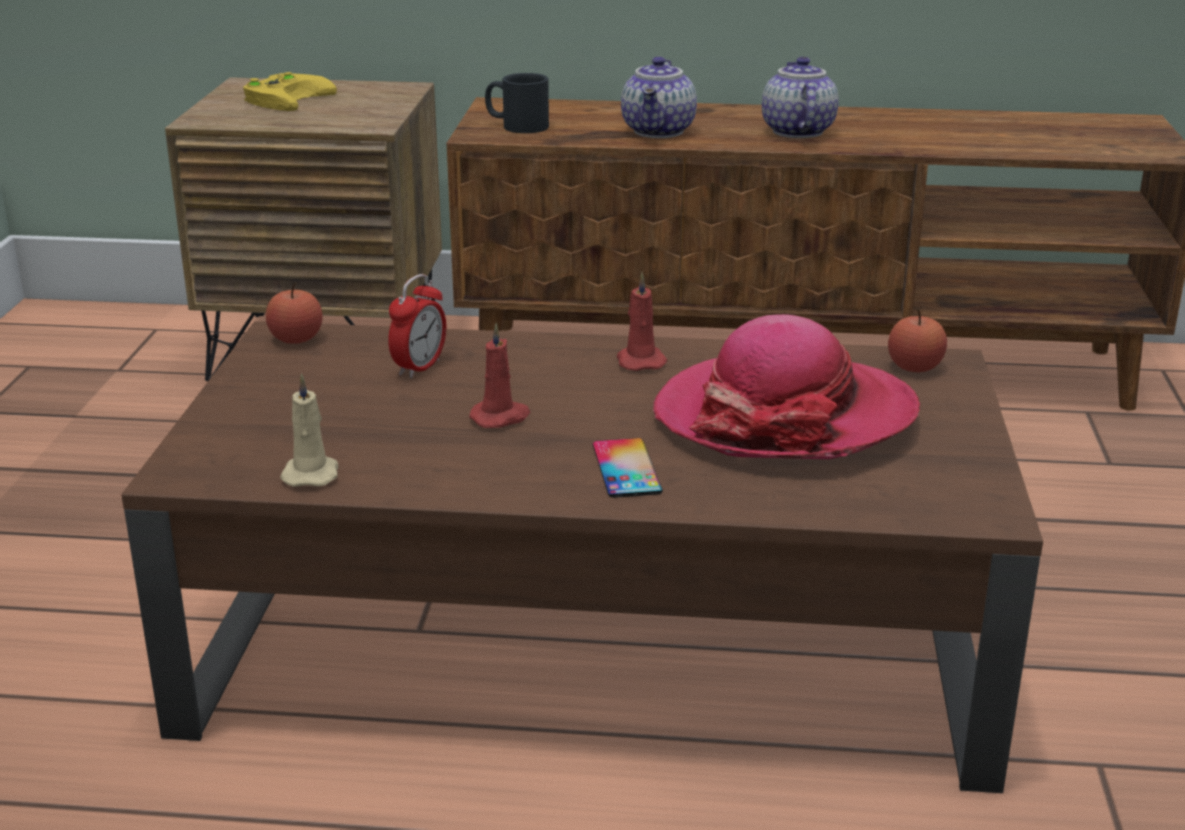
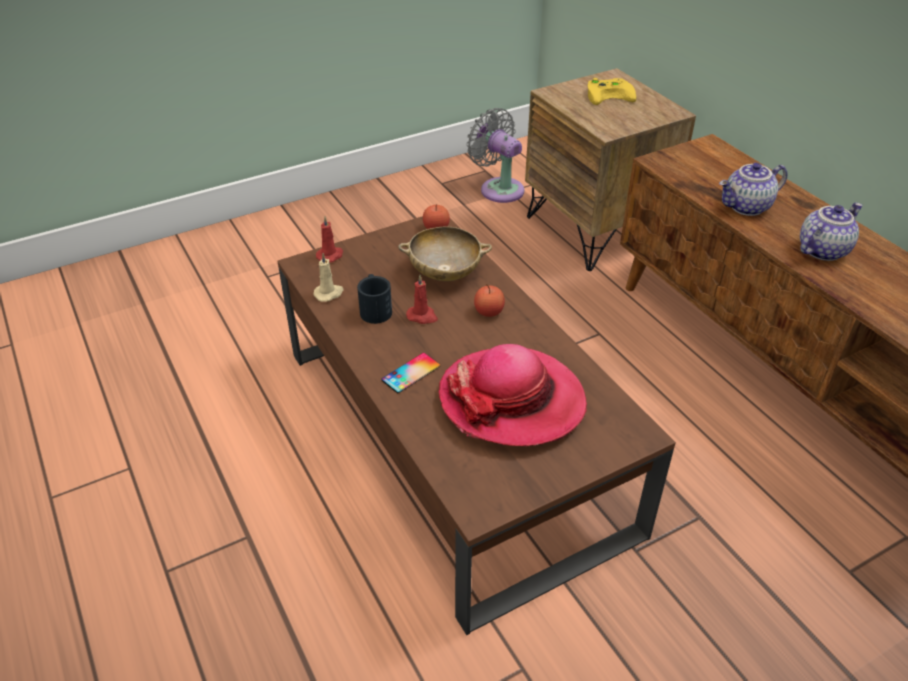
camera: 55 degrees right, 15 degrees up
alarm clock [388,274,446,379] -> beige bowl [398,227,492,281]
black mug [485,73,549,133] -> black mug moved to [357,274,392,324]
red candle [617,273,667,371] -> red candle moved to [316,217,343,263]
apple [888,309,947,372] -> apple moved to [474,284,505,317]
none -> grey fan [466,108,524,203]

